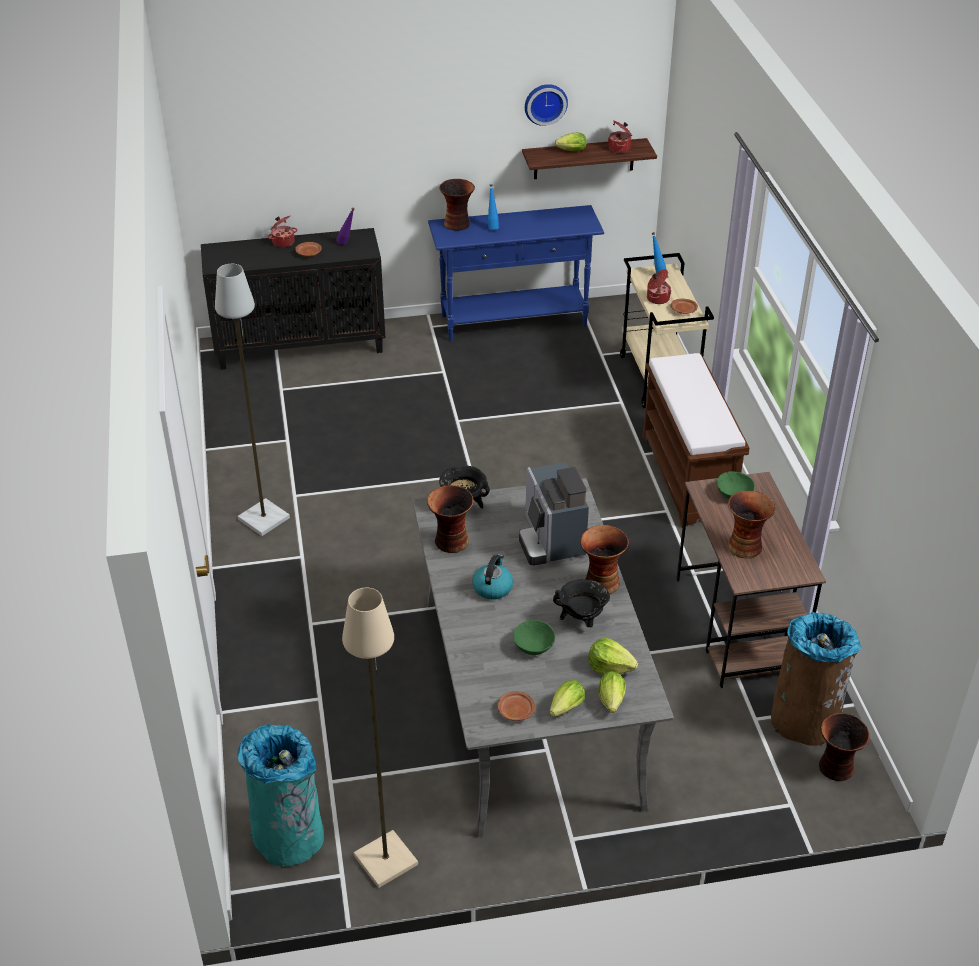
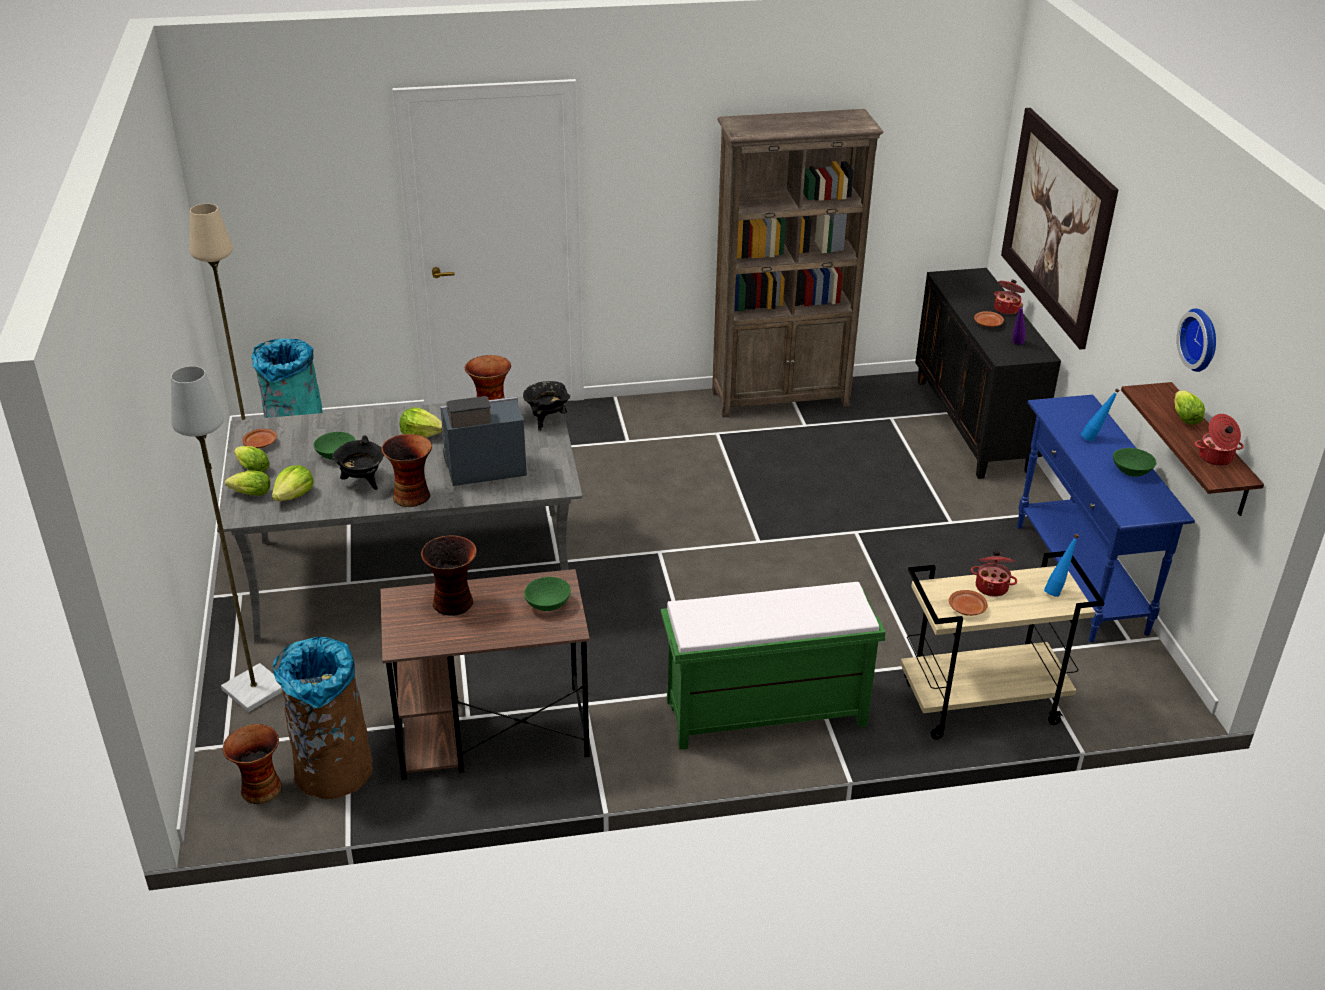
camera: 90 degrees right, 5 degrees down
grey floor lamp [215,264,290,536] -> grey floor lamp moved to [171,366,282,712]
vase [439,179,475,231] -> none
kettle [472,554,513,600] -> lettuce [400,407,443,438]
brown bench [642,353,749,528] -> green bench [661,582,886,750]
none -> brown bookcase [712,109,883,418]
none -> picture [1001,108,1118,349]
none -> green bowl [1113,448,1156,477]

